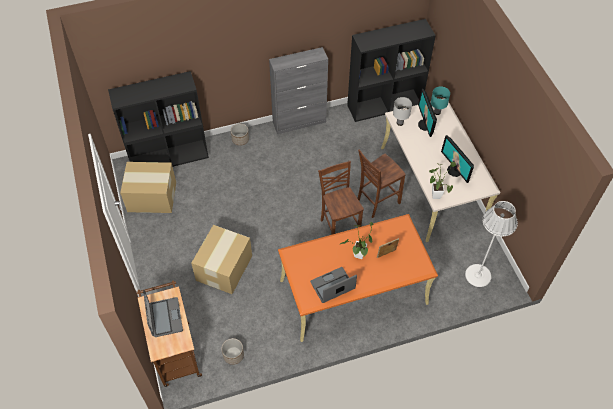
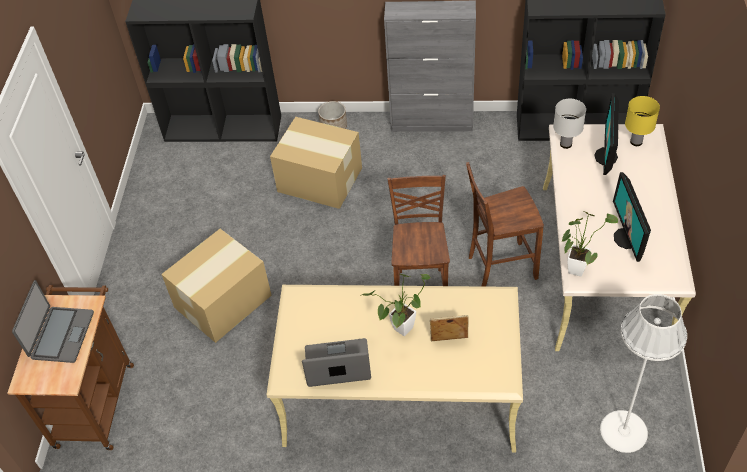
camera: 25 degrees right, 5 degrees down
cardboard box [120,162,176,213] -> cardboard box moved to [270,117,362,209]
planter [221,338,244,365] -> none
orange desk [278,214,438,342] -> beige desk [266,285,523,453]
turquoise table lamp [431,87,450,115] -> yellow table lamp [625,96,660,146]

